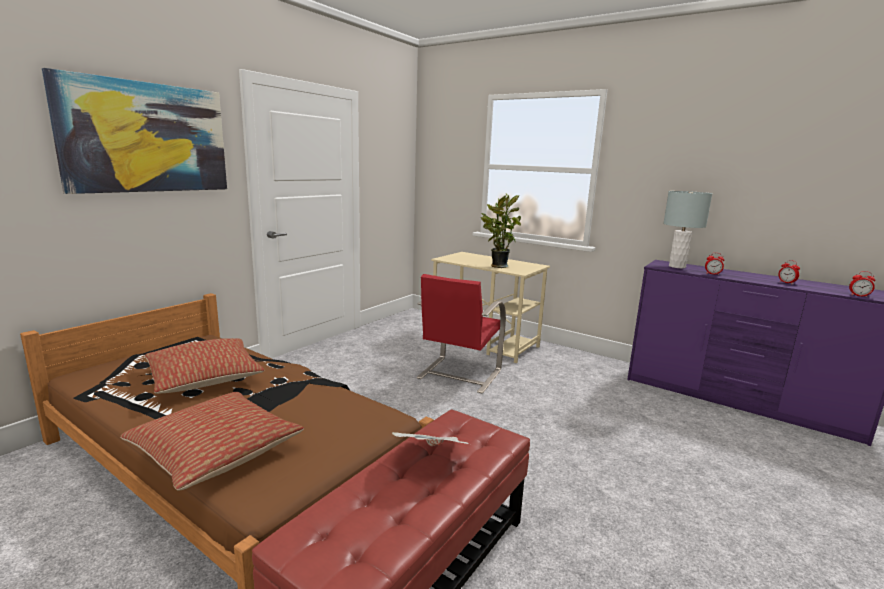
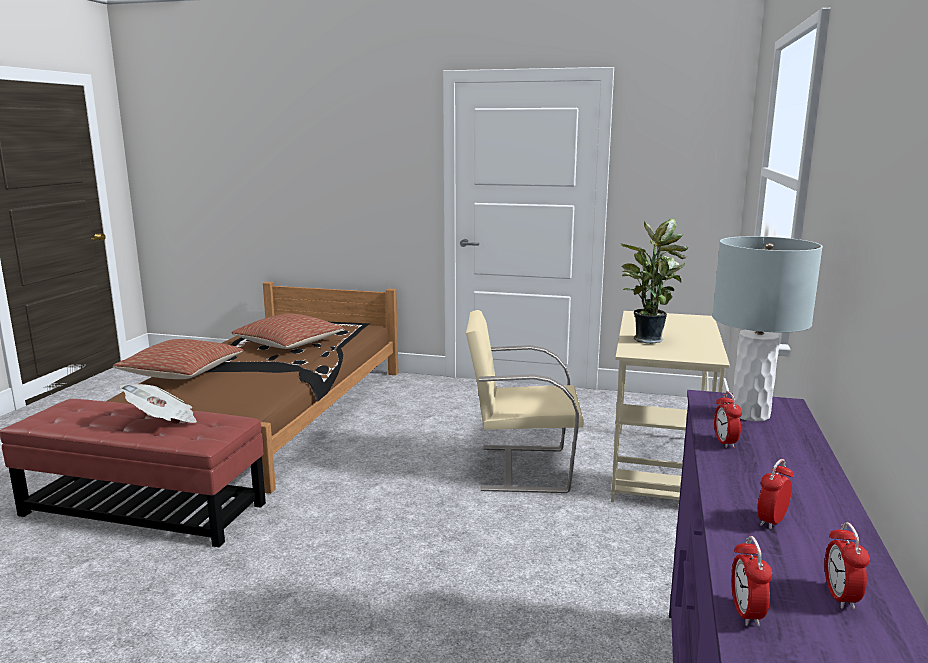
camera: 70 degrees right, 0 degrees up
picture [42,68,227,194] -> none
red chair [416,274,506,393] -> beige chair [466,310,584,493]
none -> alarm clock [825,522,869,610]

